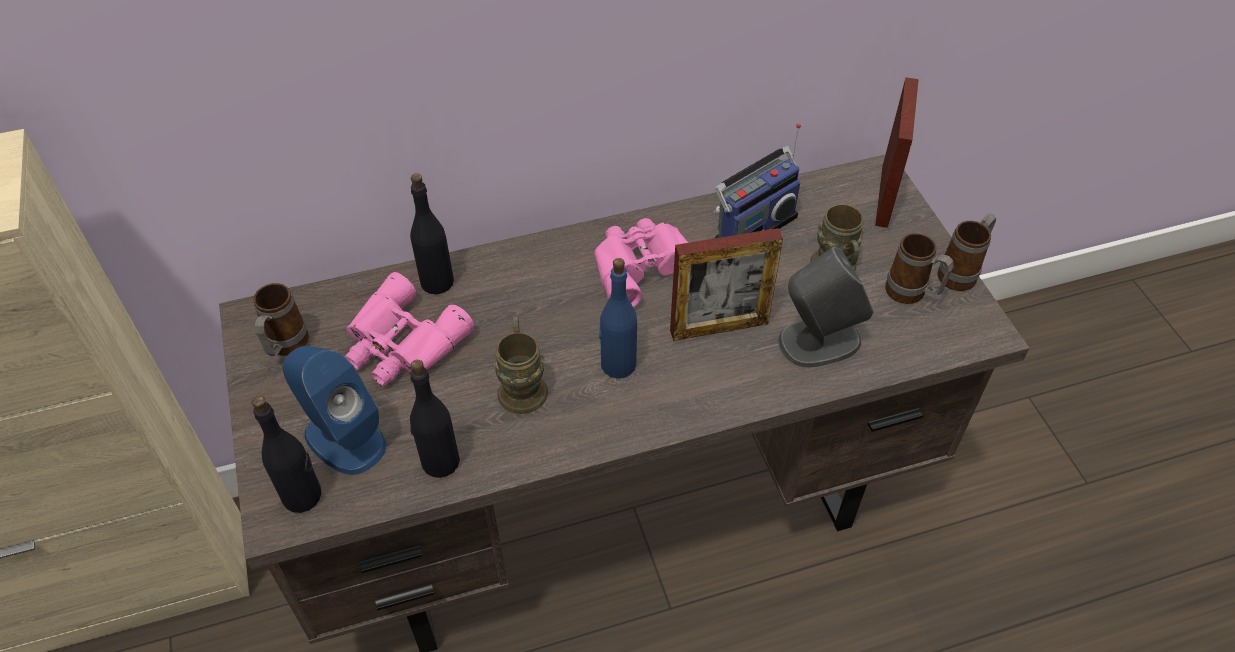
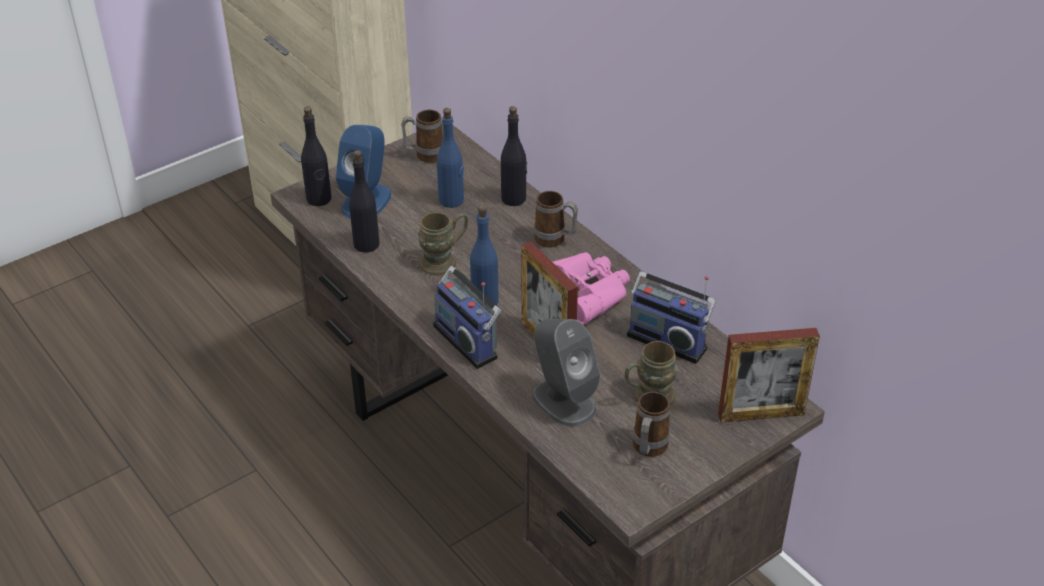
camera: 70 degrees right, 10 degrees down
pink binoculars [344,272,474,386] -> blue bottle [437,108,464,208]
mug [937,213,996,291] -> mug moved to [534,191,578,248]
none -> radio [433,266,501,369]

